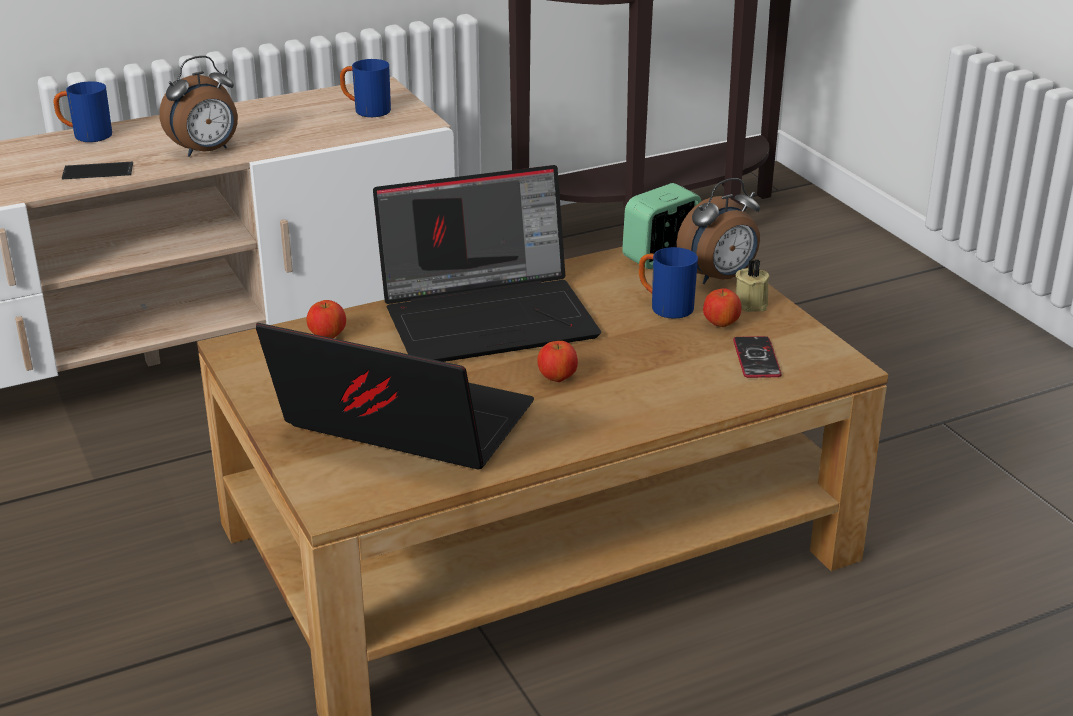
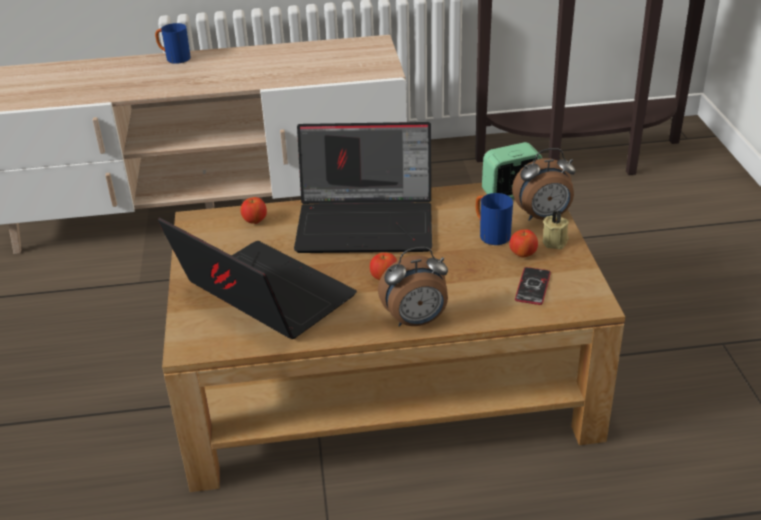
camera: 20 degrees right, 5 degrees up
phone [62,162,133,179] -> none
alarm clock [160,56,238,157] -> alarm clock moved to [378,247,448,327]
blue mug [340,59,391,117] -> none

